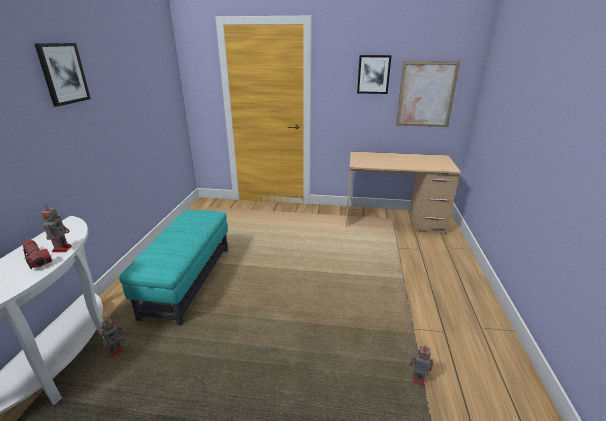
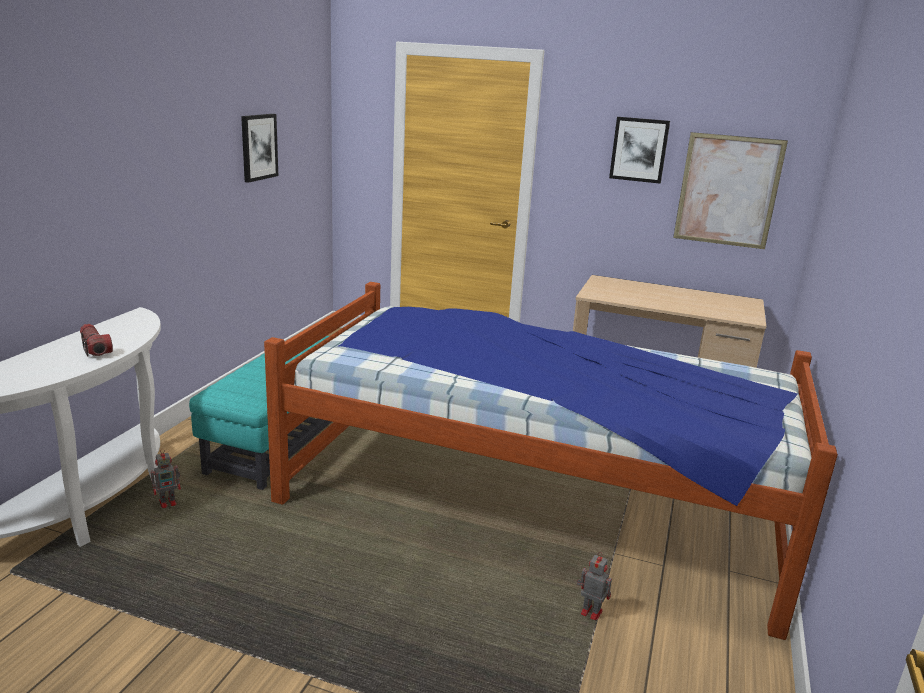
camera: 10 degrees right, 5 degrees down
picture [35,43,91,107] -> picture moved to [241,114,278,183]
toy robot [41,204,72,252] -> none
none -> bed [264,282,838,640]

